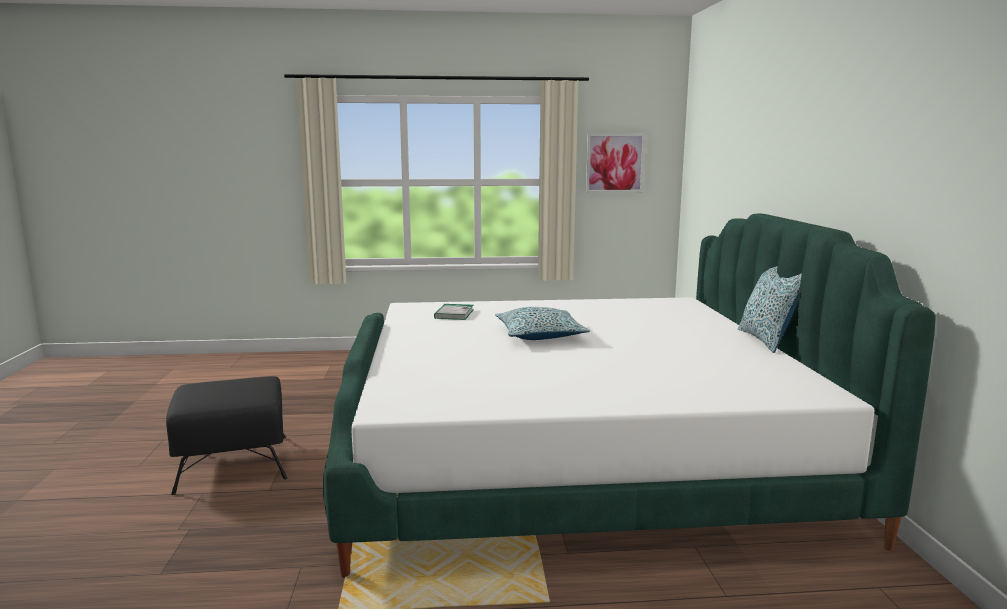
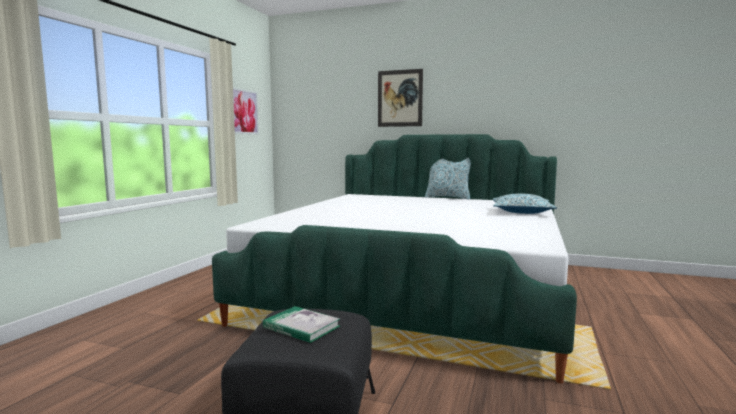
camera: 65 degrees left, 5 degrees down
book [434,304,473,320] -> book moved to [263,306,340,343]
pillow [495,307,590,340] -> pillow moved to [493,193,557,214]
none -> picture [378,69,423,127]

